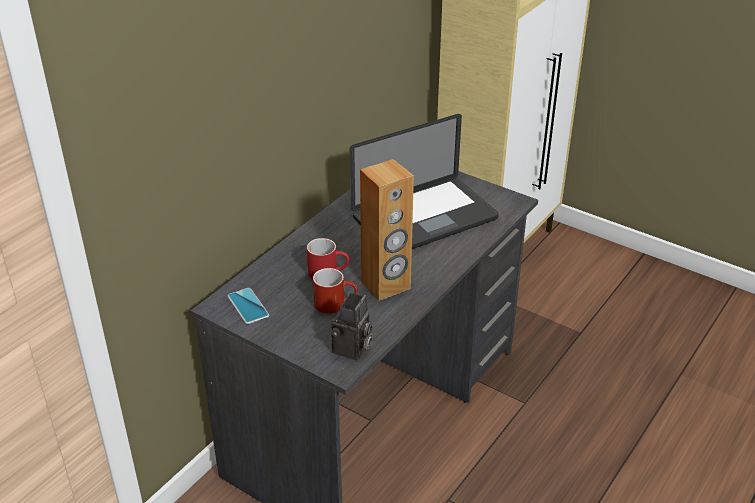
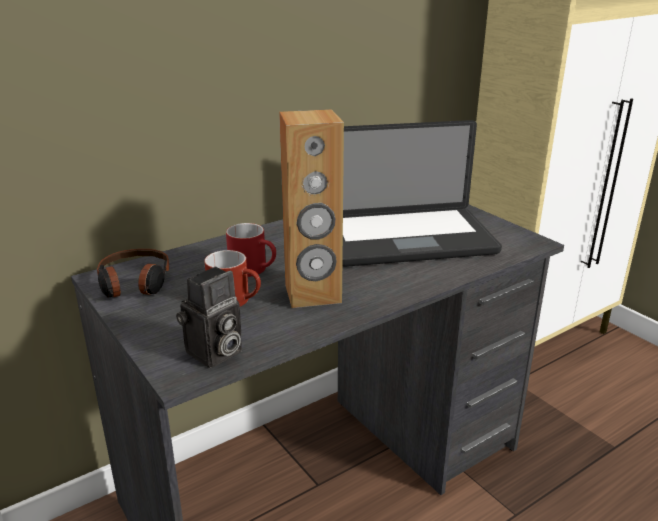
camera: 20 degrees right, 10 degrees down
phone [228,288,269,324] -> headphones [97,249,169,298]

